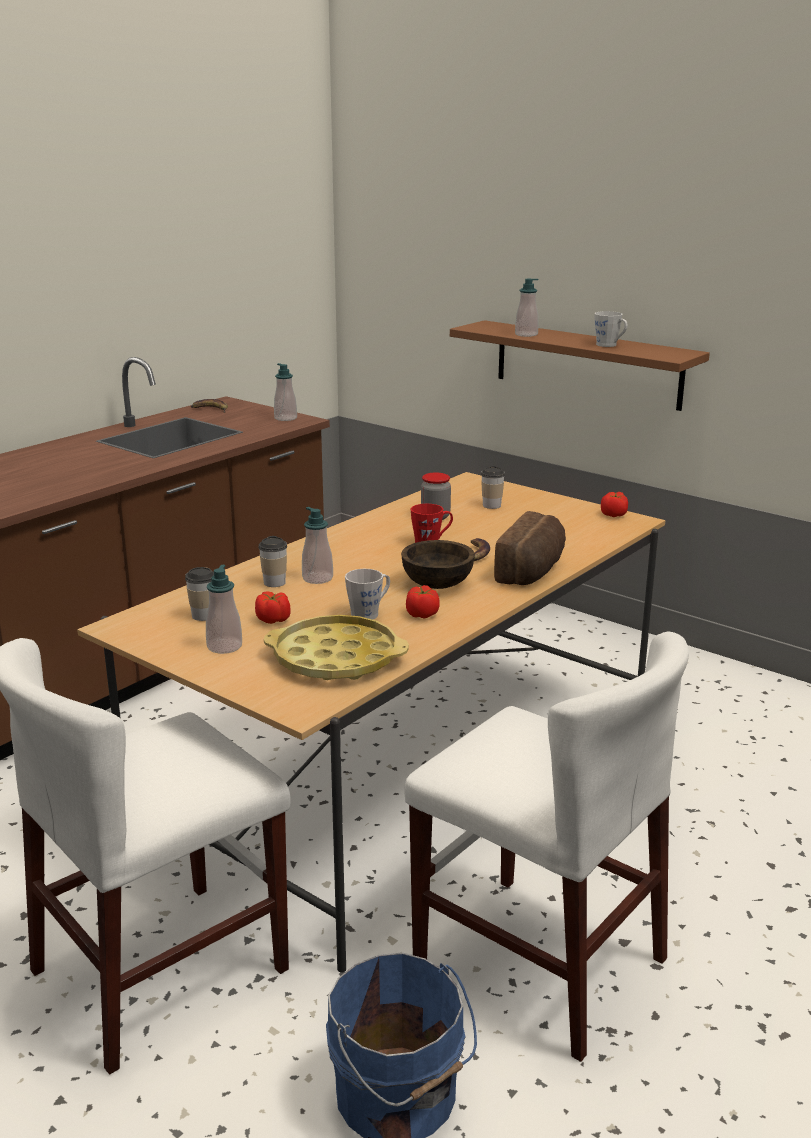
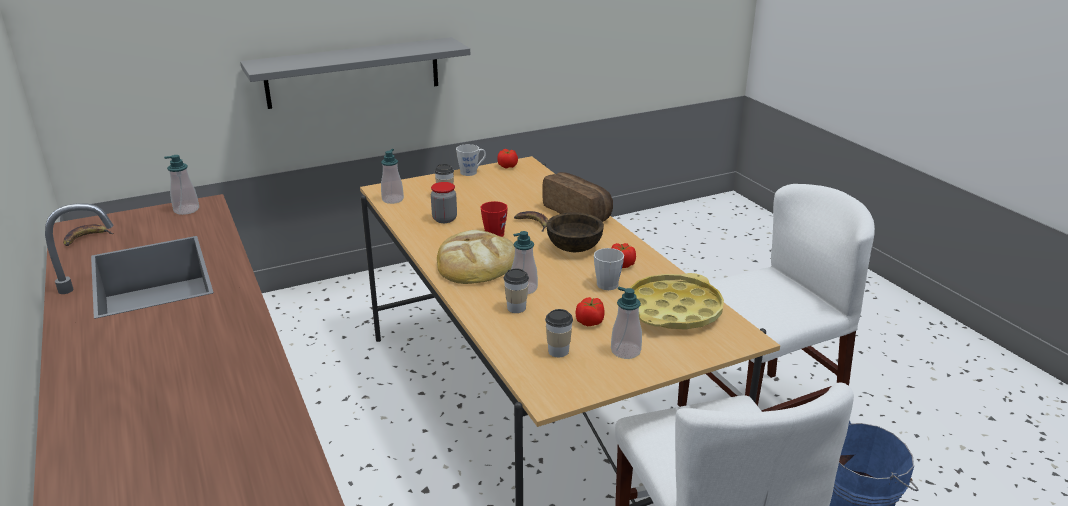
camera: 65 degrees left, 5 degrees up
brown shelf [450,320,710,411] -> grey shelf [240,37,470,109]
soap dispenser [515,279,539,337] -> soap dispenser moved to [381,149,404,204]
grey mug [594,311,628,347] -> grey mug moved to [456,144,486,176]
none -> bread [437,230,515,284]

